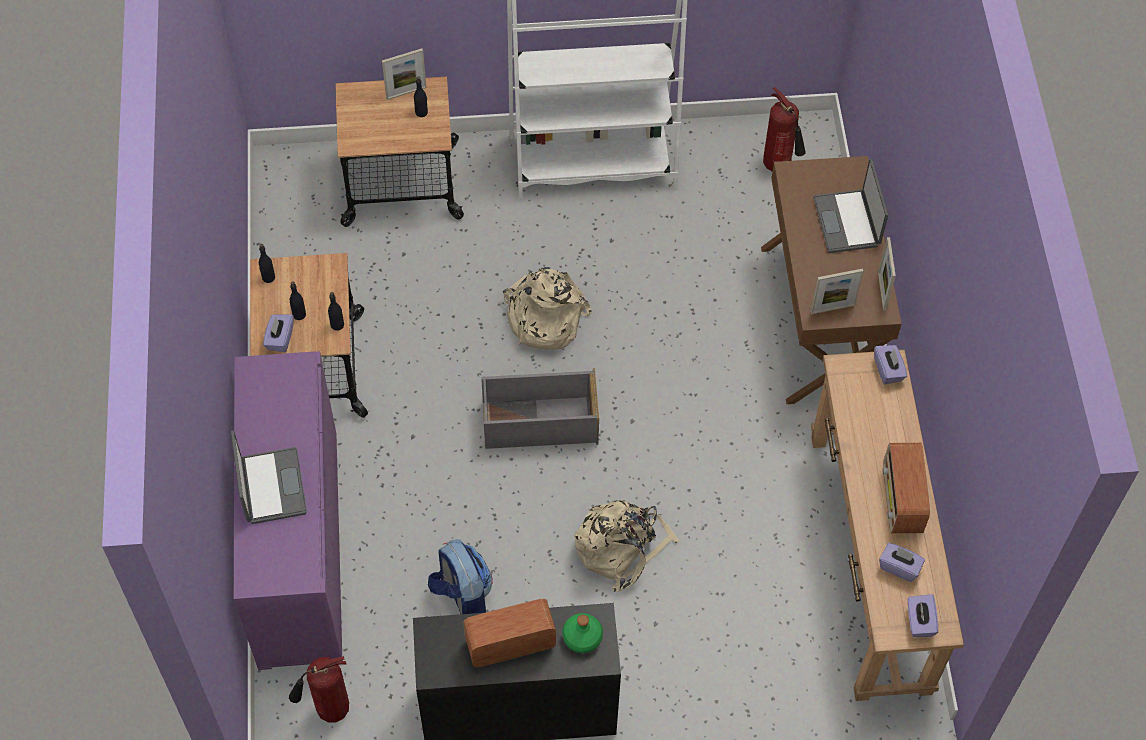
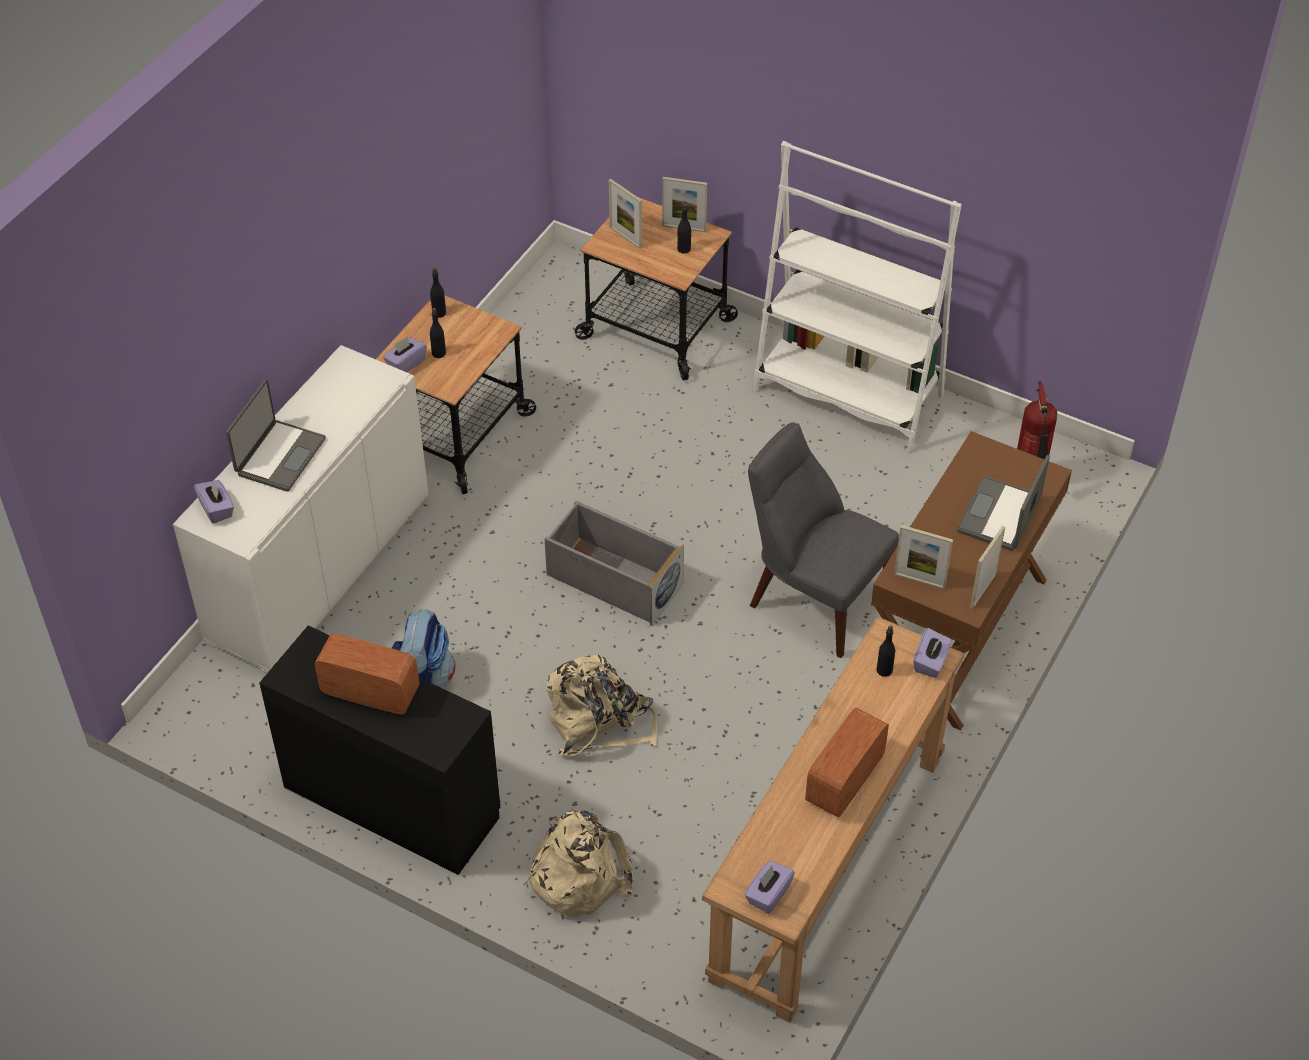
camera: 35 degrees right, 10 degrees down
purple cabinet [234,351,342,670] -> white cabinet [173,345,429,674]
fire extinguisher [289,656,349,722] -> none
black bottle [328,292,344,331] -> black bottle moved to [876,625,895,677]
beige backpack [503,267,592,350] -> beige backpack moved to [523,809,634,917]
green bottle [562,613,603,653] -> none
purple tissue box [879,543,925,582] -> purple tissue box moved to [194,479,234,524]
none -> picture frame [609,179,642,249]
none -> grey chair [748,422,899,658]

